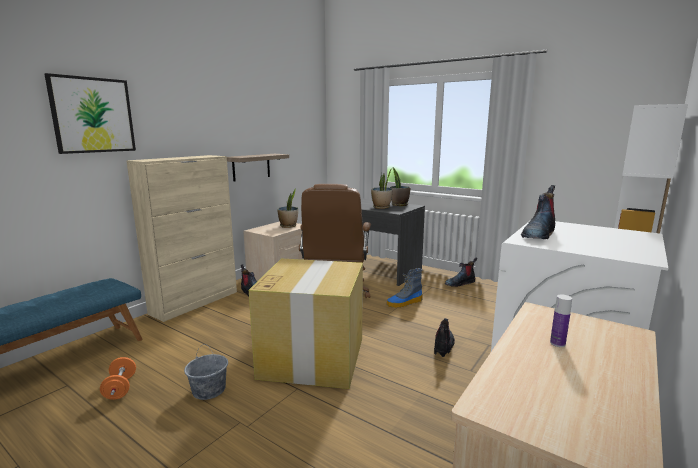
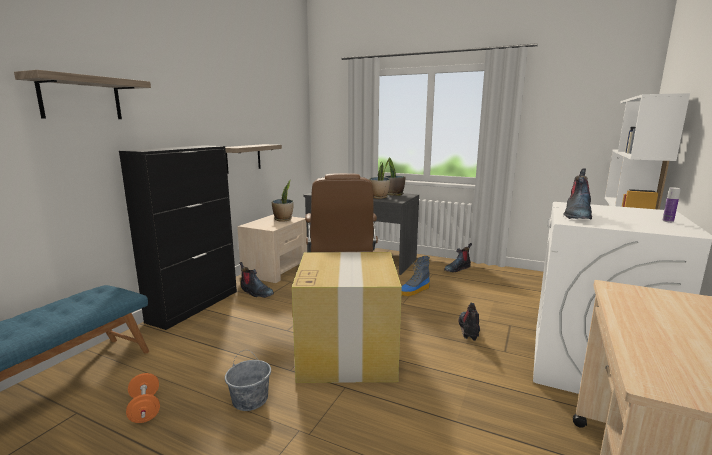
camera: 10 degrees left, 0 degrees up
picture [45,73,136,154] -> shelf [14,70,151,119]
beige cabinet [127,155,237,322] -> black cabinet [119,145,237,330]
bottle [550,295,572,347] -> bottle moved to [662,187,681,222]

